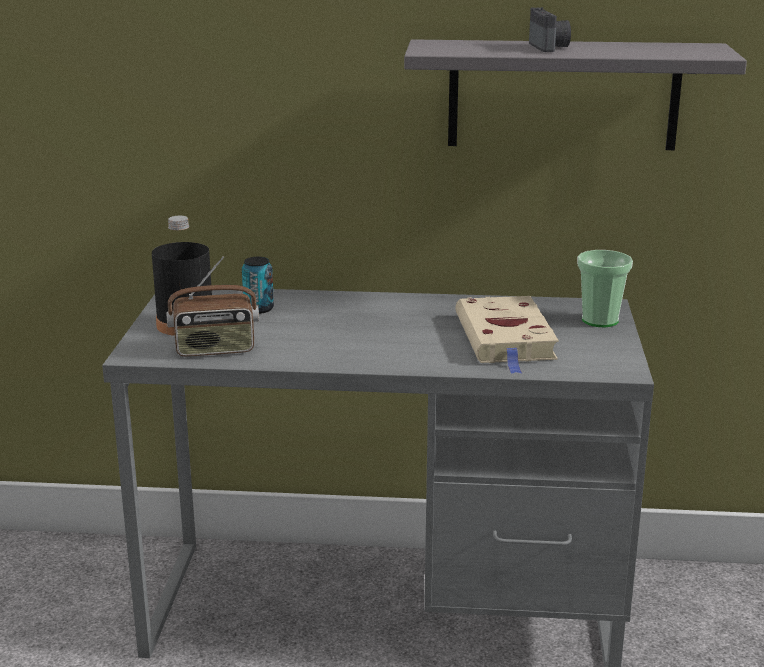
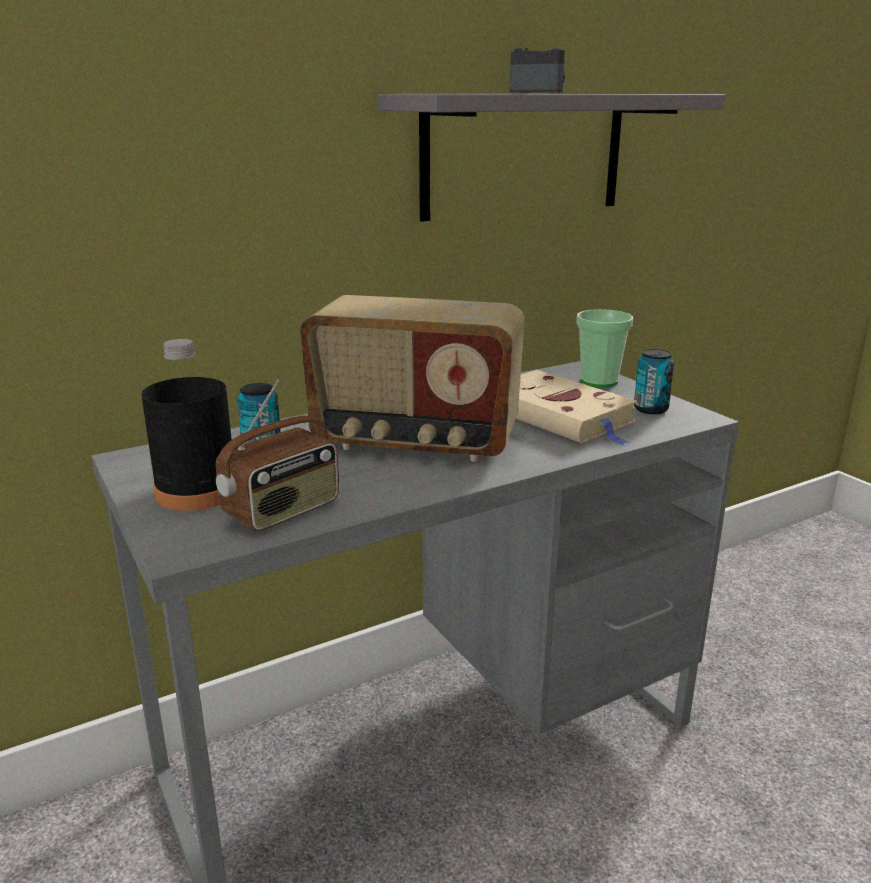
camera: 35 degrees left, 0 degrees up
none -> radio [300,295,525,462]
none -> can [634,349,674,414]

